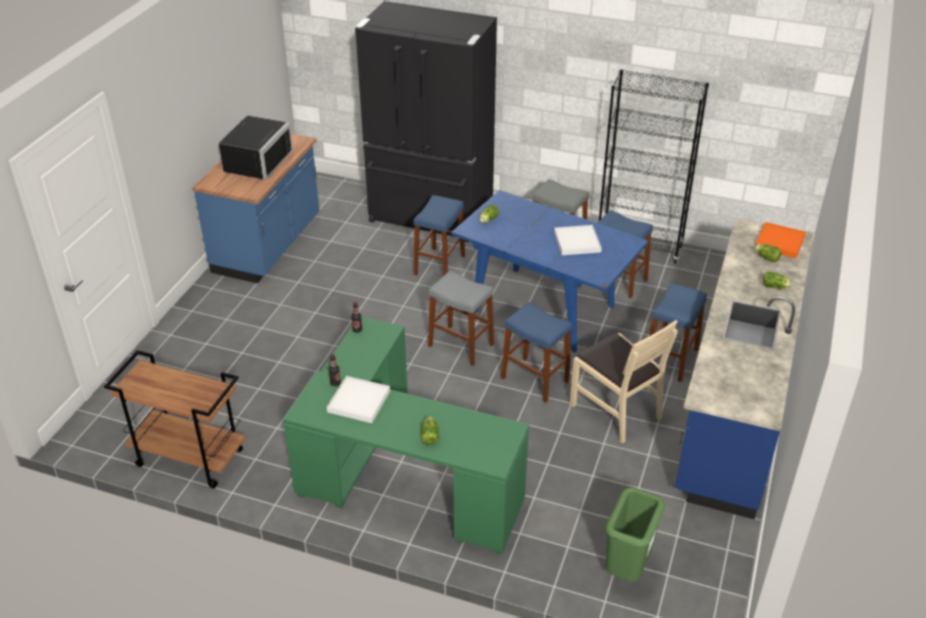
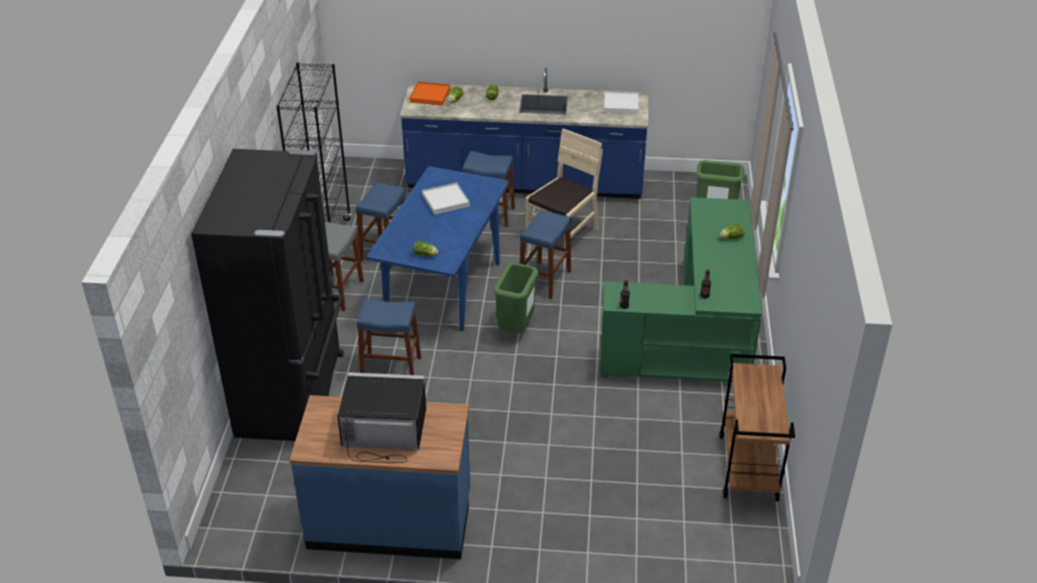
camera: 105 degrees left, 0 degrees up
white tray [327,376,390,423] -> white tray moved to [604,91,639,114]
grey stool [428,270,494,366] -> green trash can [493,263,539,333]

